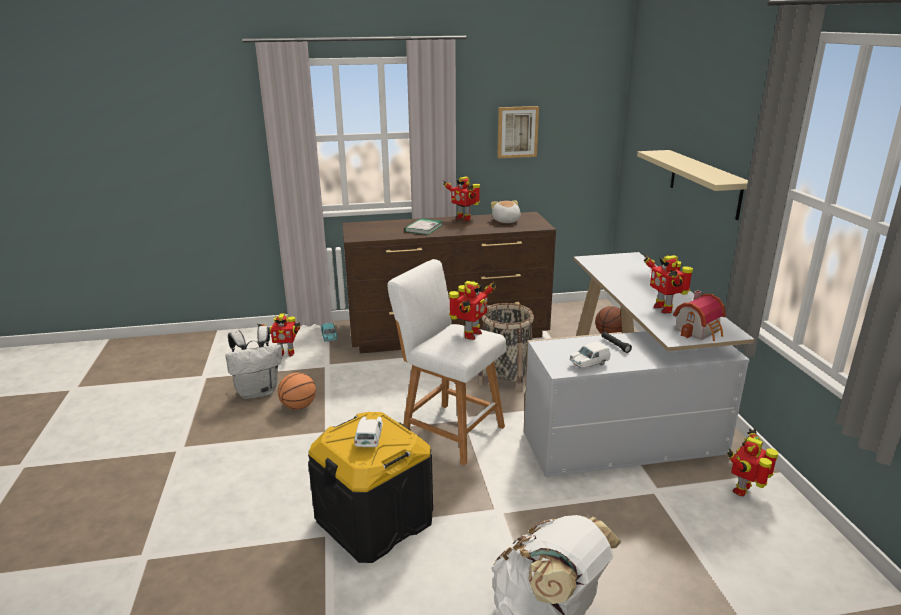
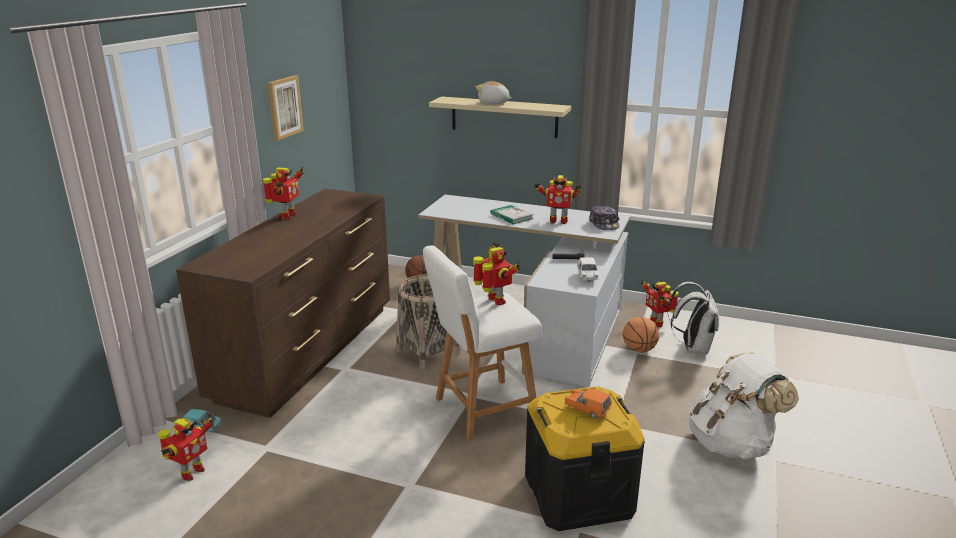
camera: 60 degrees left, 0 degrees up
white backpack [225,326,282,399] -> white backpack moved to [667,282,719,355]
basketball [278,373,316,410] -> basketball moved to [623,317,659,353]
white toy car [354,417,383,447] -> orange toy car [565,388,612,419]
book [405,218,443,235] -> book moved to [490,205,534,224]
toy robot [443,176,480,221] -> toy robot turned 60 degrees counterclockwise [263,167,304,219]
plush toy [491,201,521,223] -> plush toy moved to [476,81,512,104]
toy house [673,290,726,341] -> cap [589,206,619,230]

